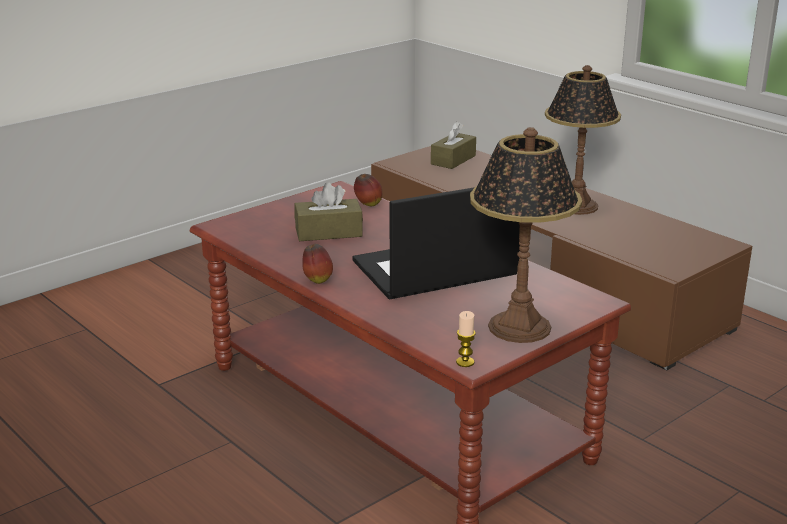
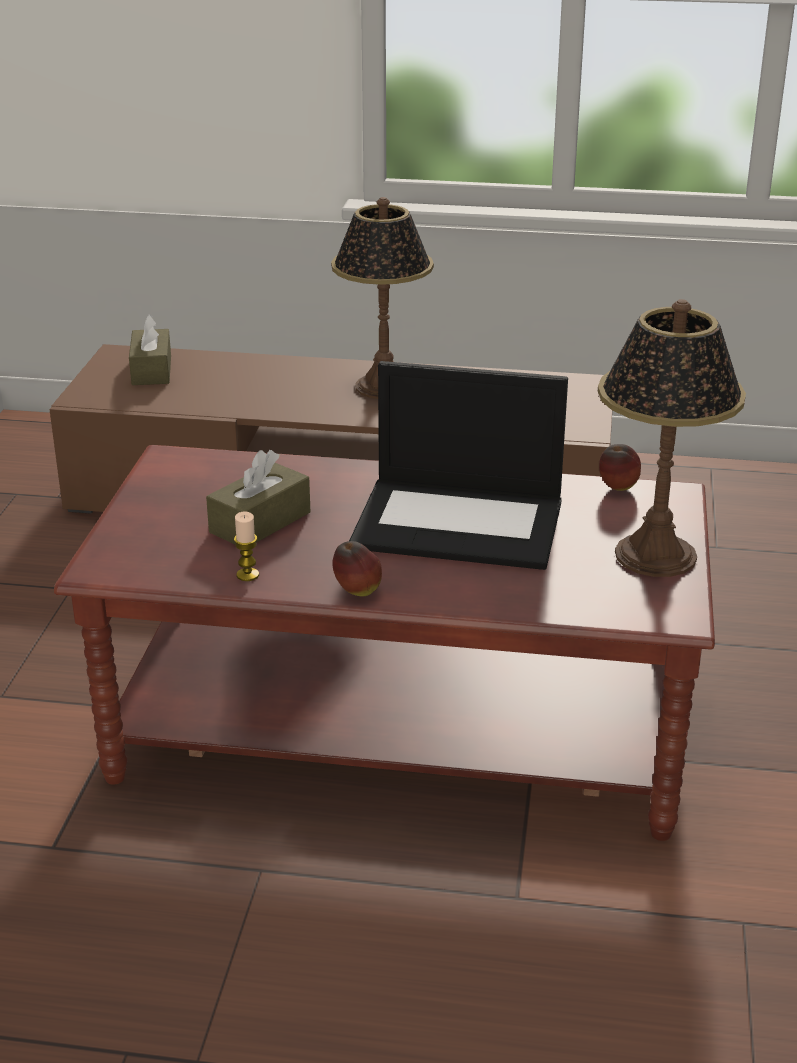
camera: 40 degrees left, 5 degrees up
laptop [352,187,520,299] -> laptop turned 105 degrees counterclockwise [349,361,568,570]
apple [354,174,382,206] -> apple moved to [599,444,641,491]
candle [456,311,476,367] -> candle moved to [234,512,259,581]

